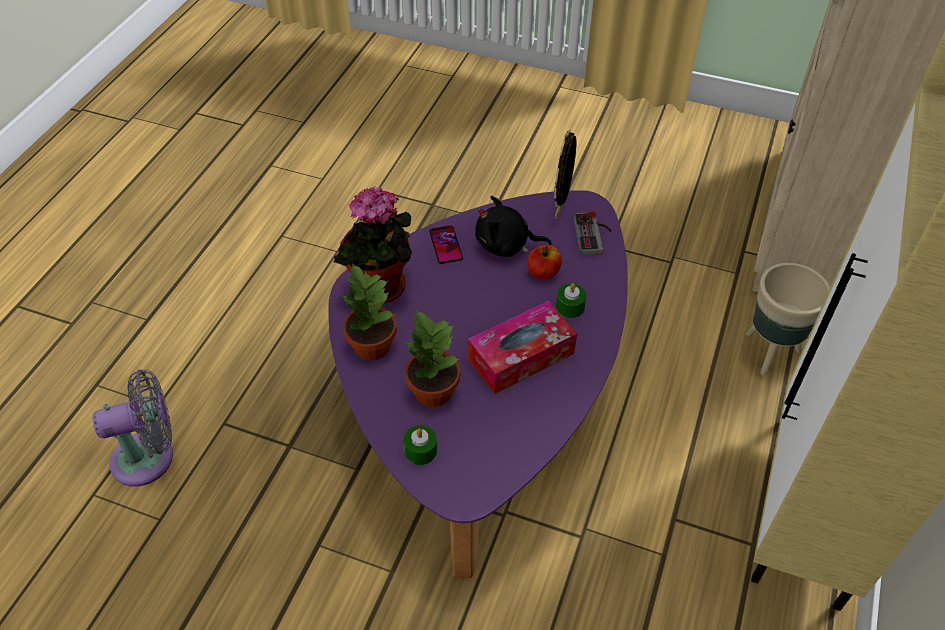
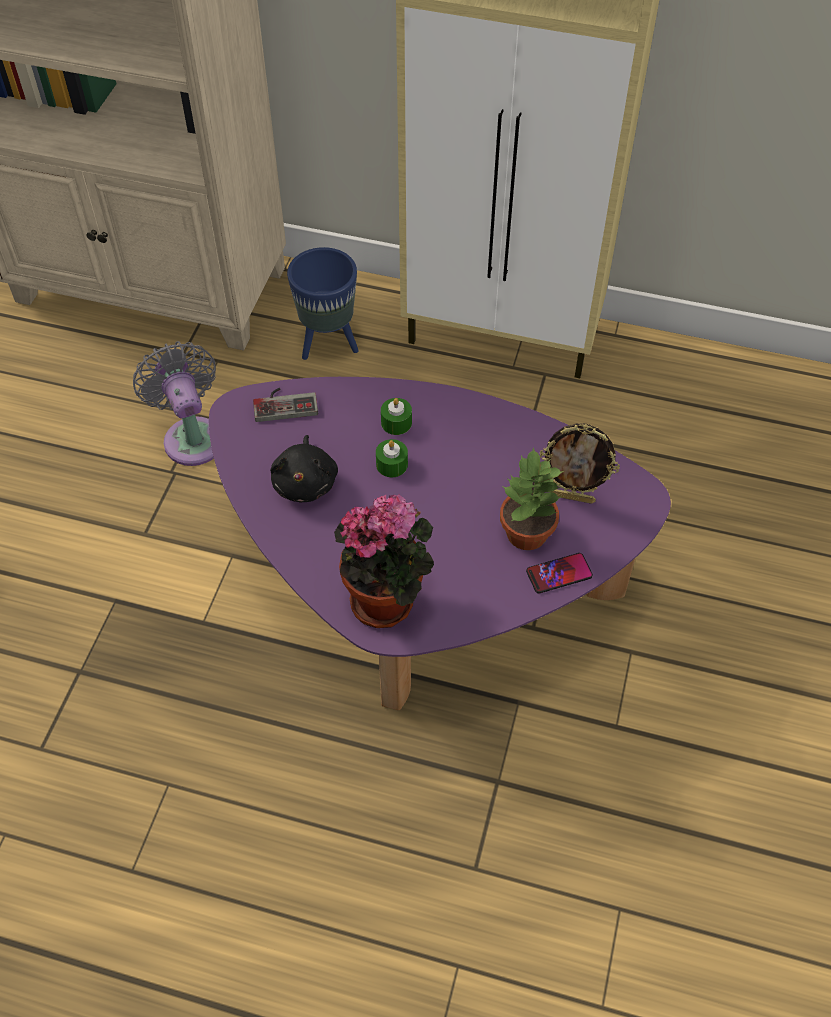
camera: 95 degrees left, 5 degrees up
grey fan [92,370,173,487] -> grey fan moved to [133,341,216,466]
potted plant [342,263,397,360] -> none
green candle [404,425,437,465] -> green candle moved to [376,439,408,477]
phone [429,225,463,264] -> phone moved to [526,553,593,594]
tissue box [468,301,577,394] -> none
apple [527,245,562,279] -> none
picture frame [553,130,576,219] -> picture frame moved to [540,423,620,504]
beige planter [746,263,831,376] -> blue planter [287,247,359,360]

